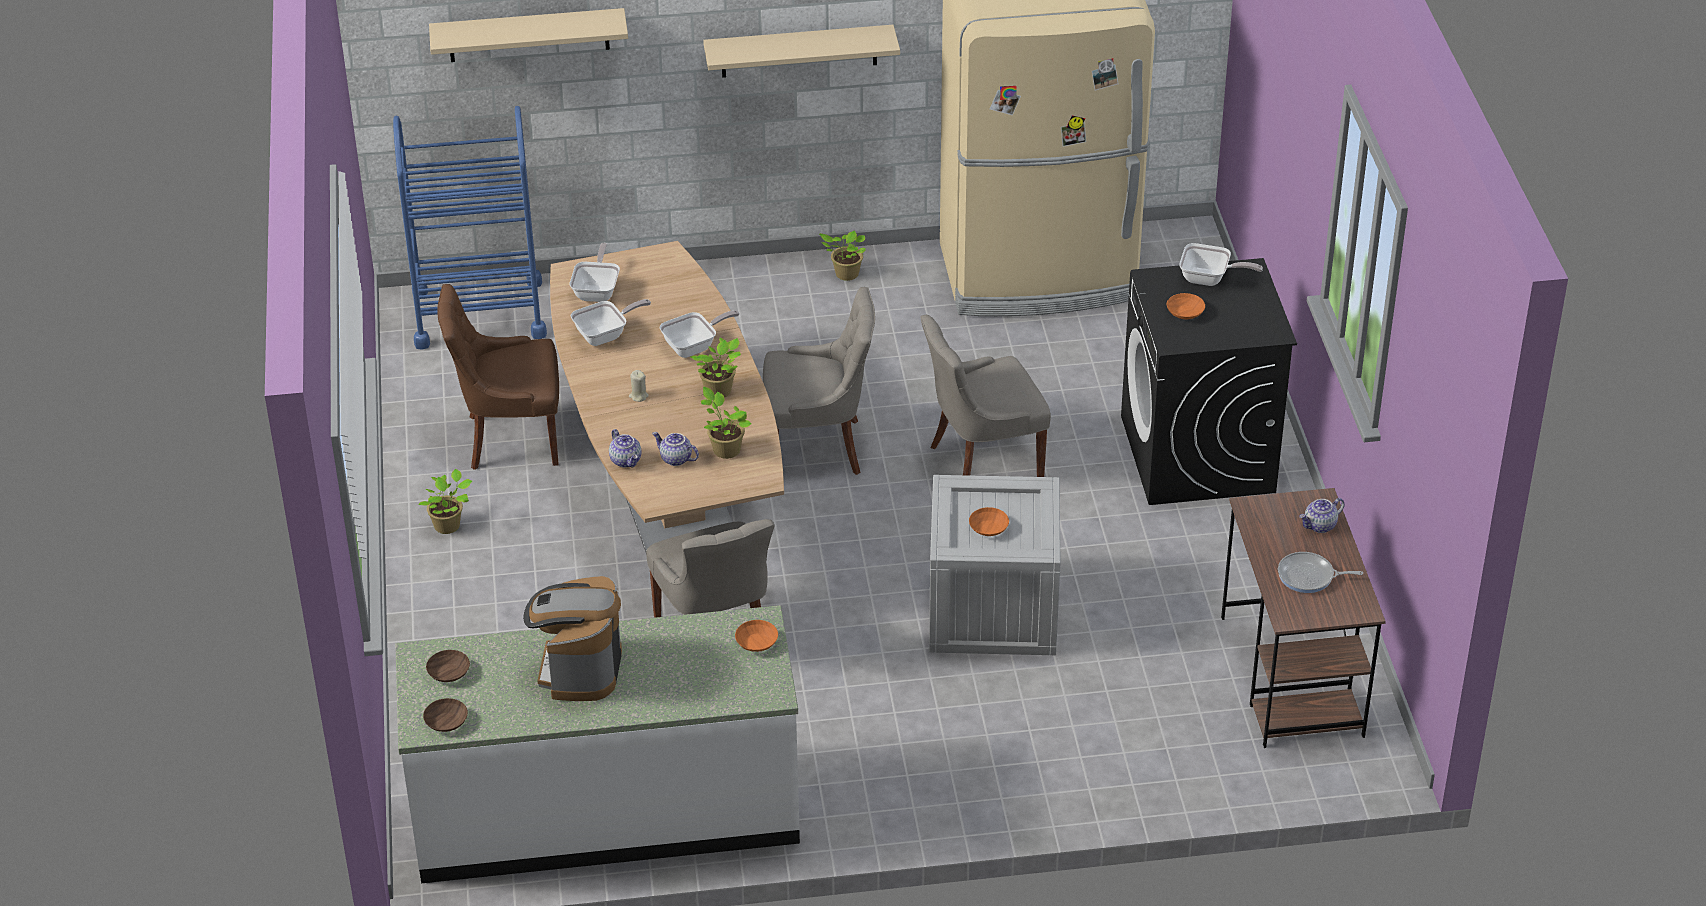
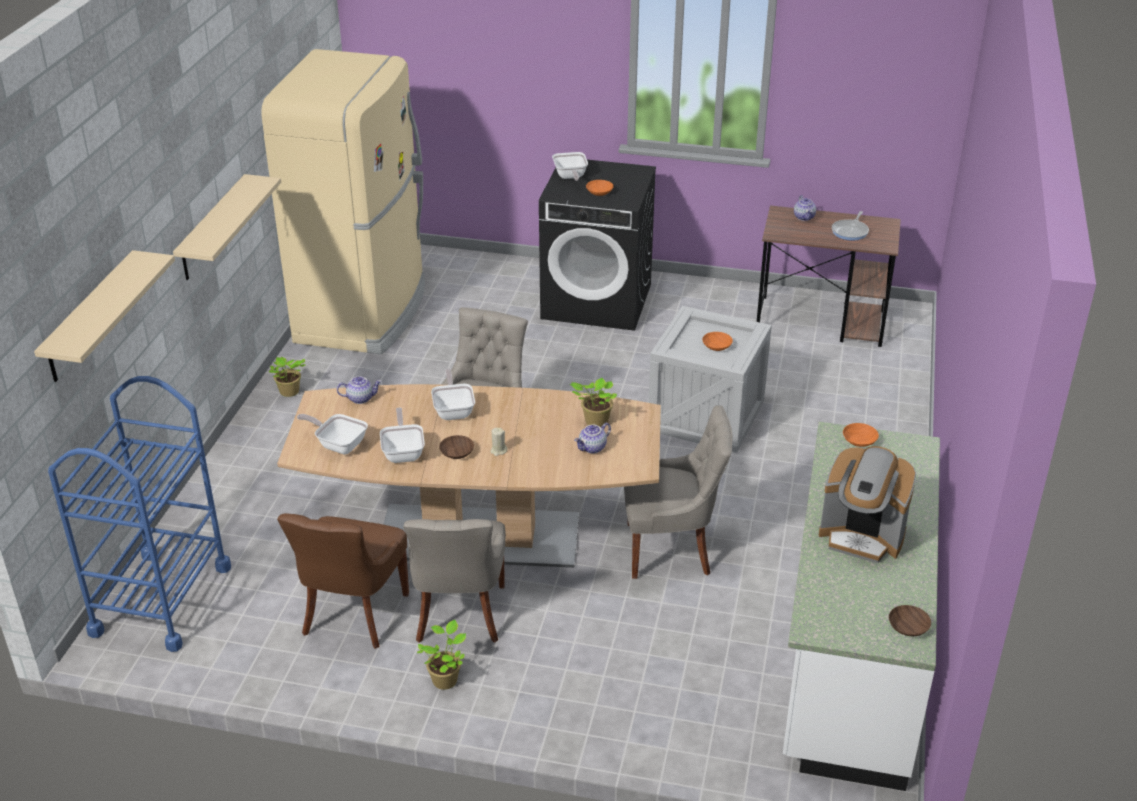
camera: 70 degrees left, 5 degrees down
brown bowl [426,650,470,682] -> brown bowl moved to [439,435,474,459]
teapot [609,429,641,468] -> teapot moved to [337,376,382,404]
potted plant [690,338,741,397] -> none
grey chair [920,314,1051,477] -> grey chair moved to [403,519,505,643]
frying pan [1180,243,1263,286] -> frying pan turned 135 degrees clockwise [552,152,588,181]

